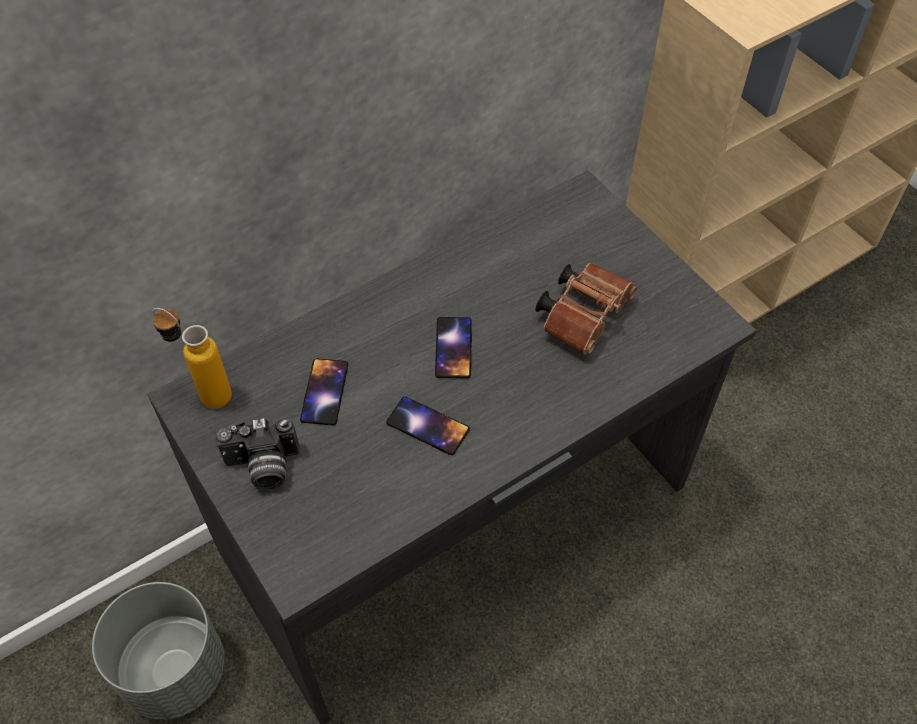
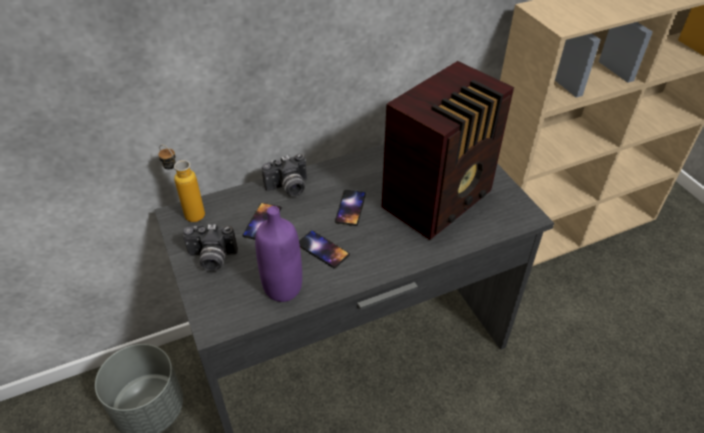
camera: 10 degrees right, 10 degrees down
brown binoculars [535,263,637,355] -> radio [381,61,514,240]
none -> purple bottle [255,206,302,302]
none -> camera [262,154,307,197]

